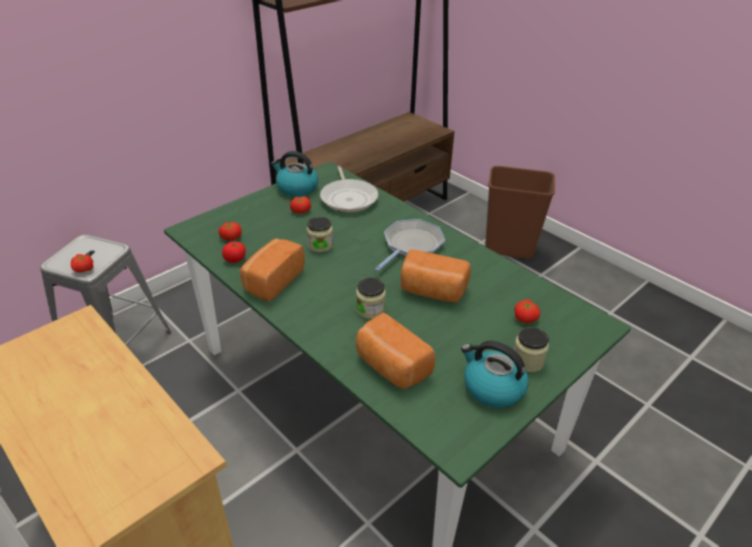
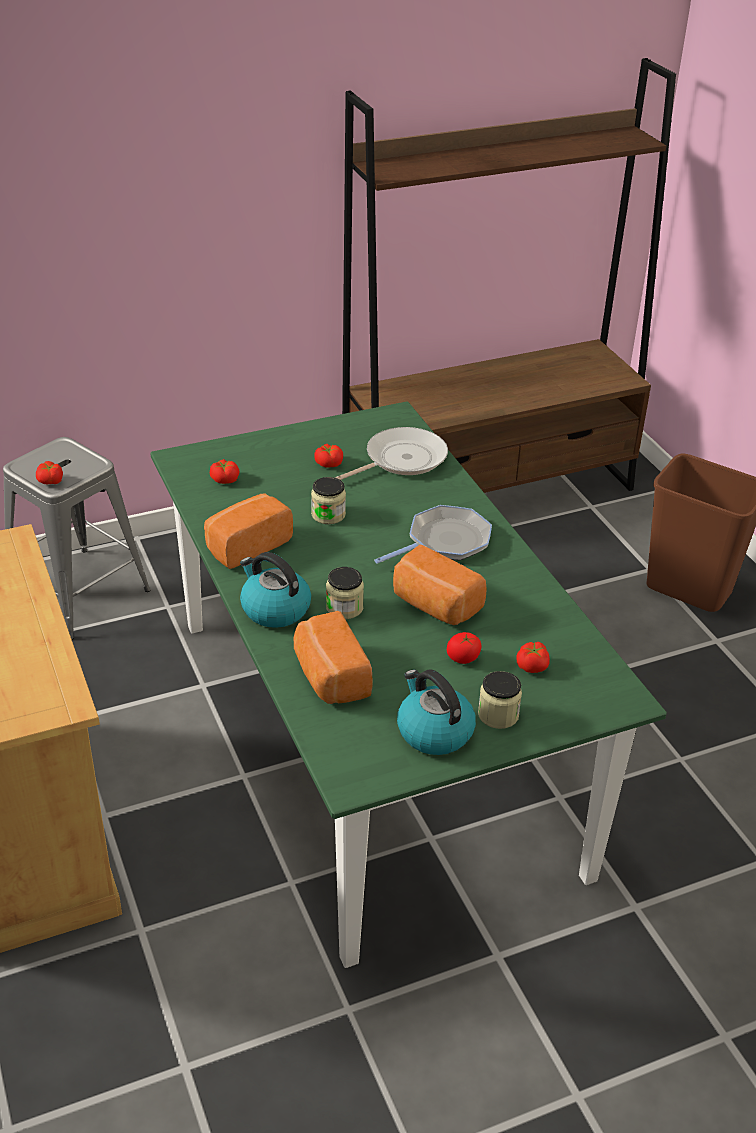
camera: 20 degrees right, 0 degrees up
tomato [222,241,246,263] -> tomato moved to [447,632,481,664]
kettle [271,151,318,197] -> kettle moved to [240,552,311,628]
frying pan [320,165,378,212] -> frying pan turned 135 degrees counterclockwise [336,427,448,480]

